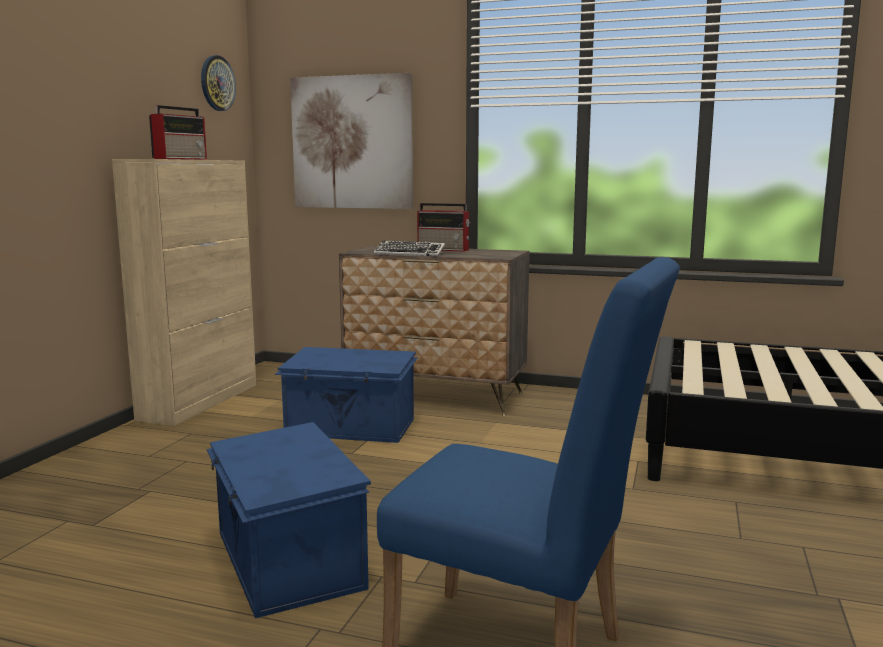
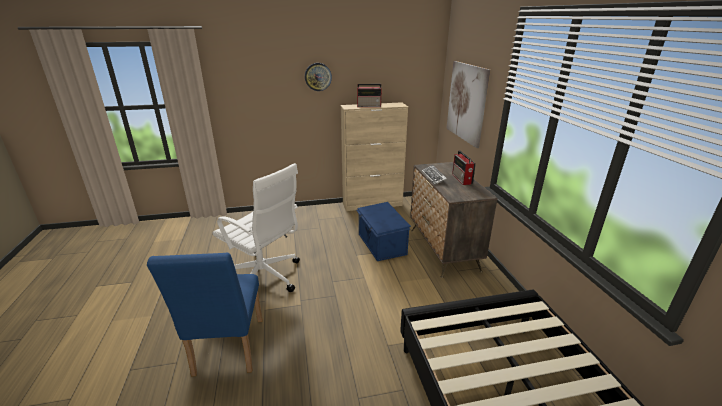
camera: 60 degrees right, 15 degrees up
wall clock [201,55,236,111] -> wall clock moved to [305,63,332,91]
blue storage box [207,422,371,618] -> white office chair [213,163,300,292]

